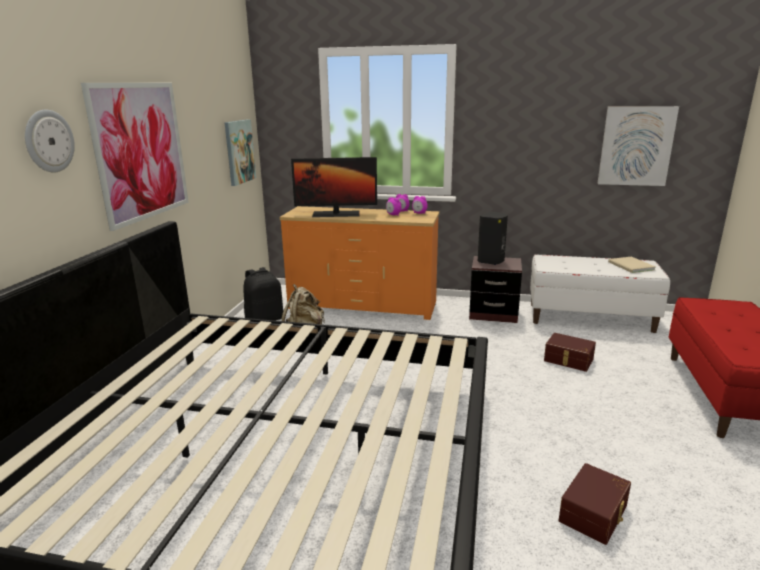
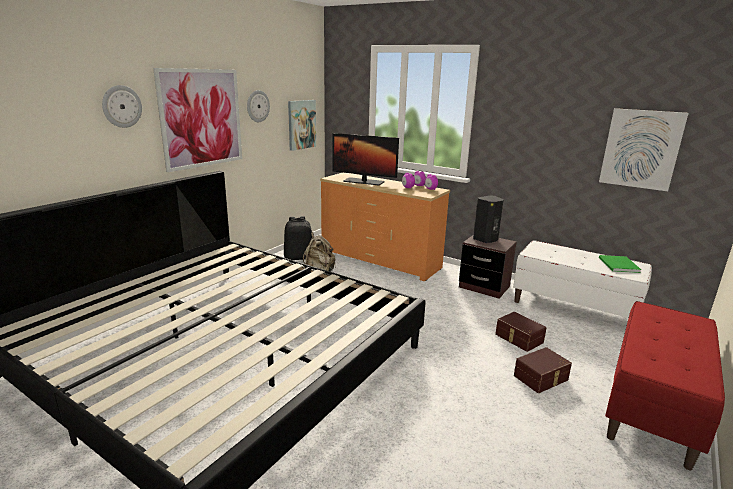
camera: 20 degrees right, 0 degrees up
brown storage box [559,463,631,545] -> brown storage box moved to [514,347,572,393]
beige book [608,257,656,273] -> green book [599,255,641,273]
none -> wall clock [247,90,270,122]

